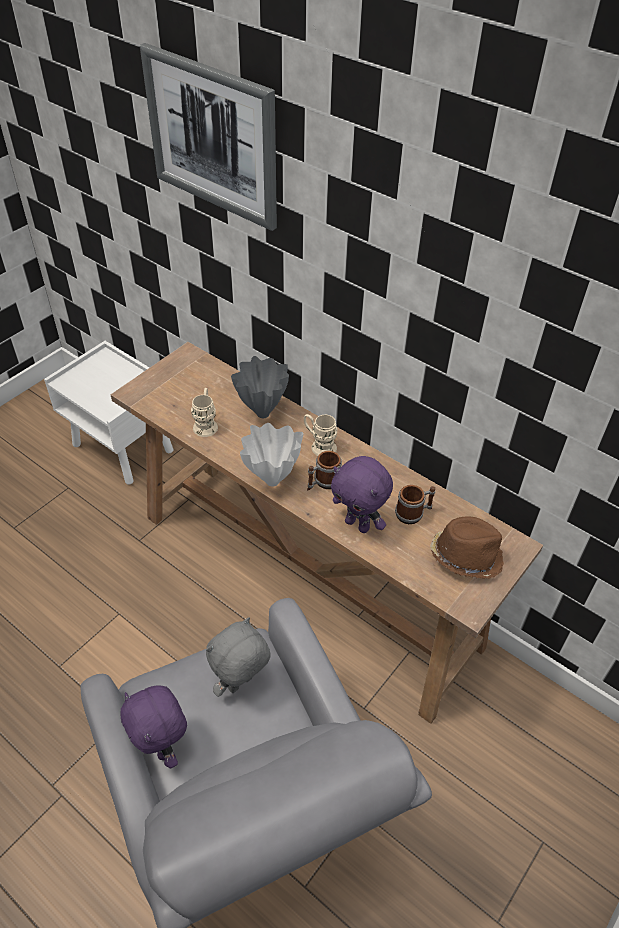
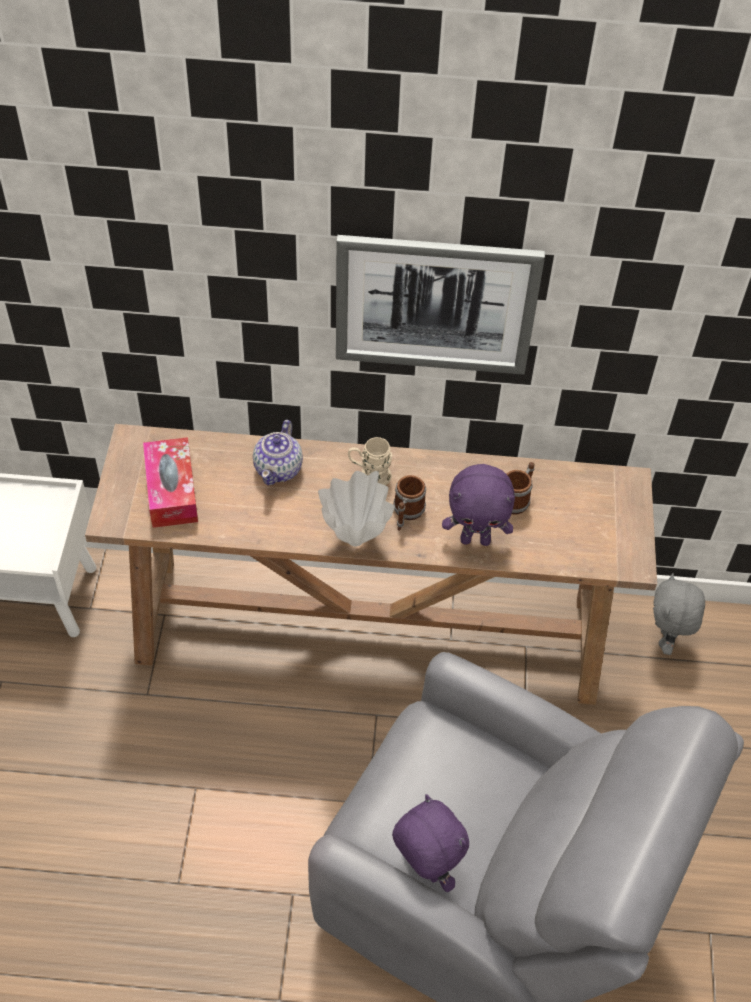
camera: 35 degrees left, 5 degrees up
purple plush toy [121,686,187,769] -> purple plush toy turned 150 degrees counterclockwise [392,794,469,892]
picture [140,43,277,231] -> picture moved to [336,235,545,375]
beige mug [191,388,218,437] -> none
grey plush toy [206,617,271,697] -> grey plush toy moved to [653,573,705,655]
grey vase [231,356,289,418] -> teapot [253,420,303,485]
brown hat [430,516,504,579] -> none
none -> tissue box [143,437,198,528]

